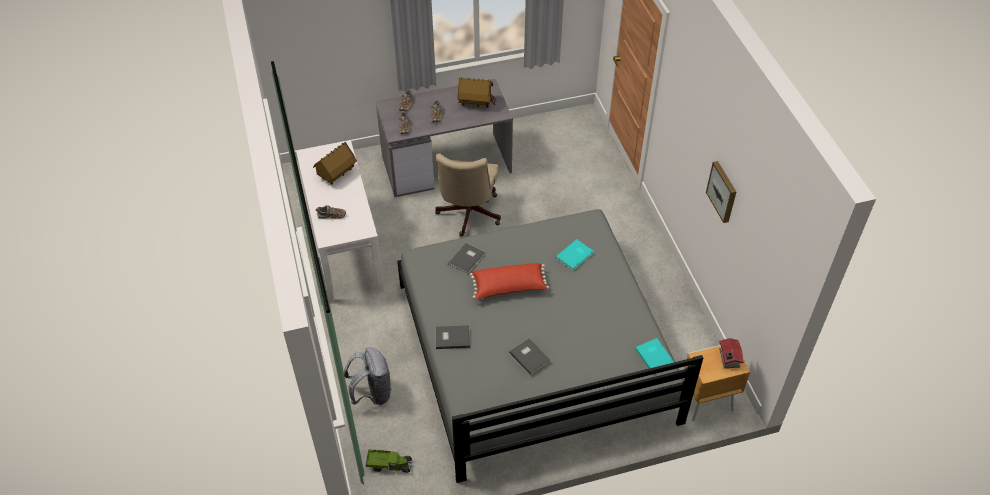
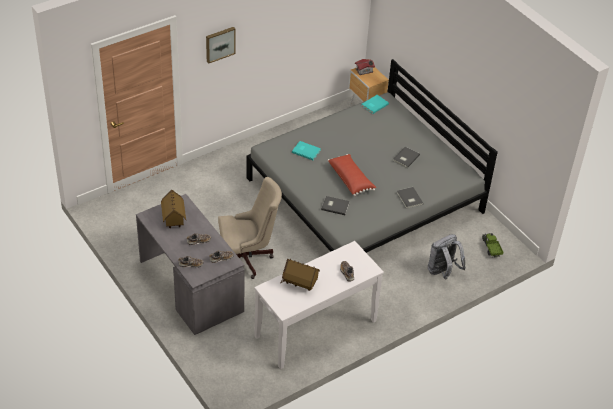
camera: 110 degrees left, 5 degrees down
picture [706,161,736,223] -> picture moved to [206,27,236,64]

